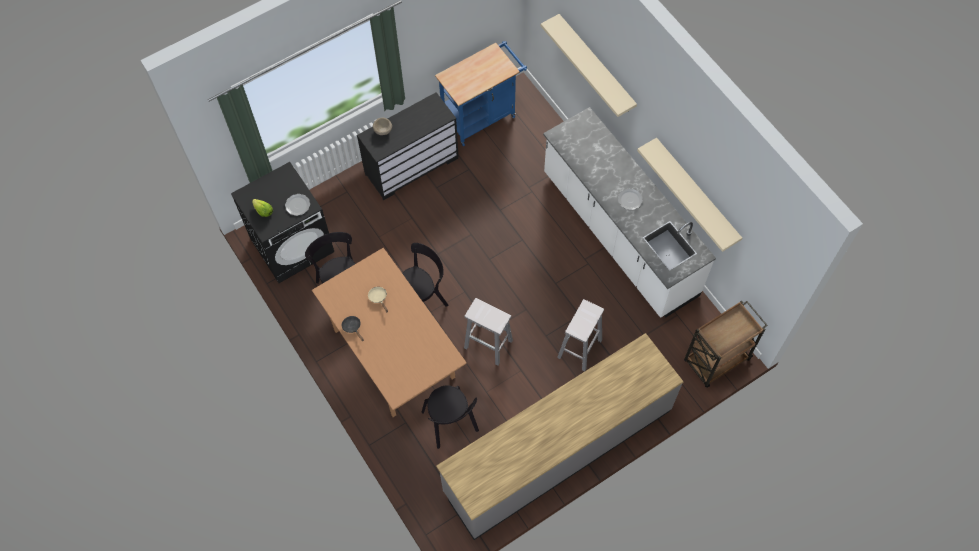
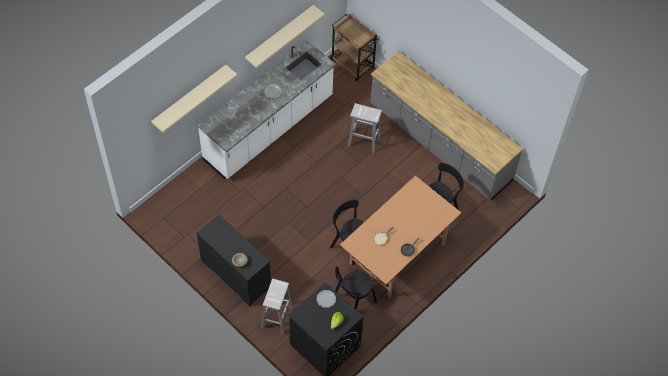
camera: 105 degrees left, 5 degrees down
blue cart [435,41,527,146] -> none
white stool [464,298,513,365] -> white stool moved to [261,279,293,334]

